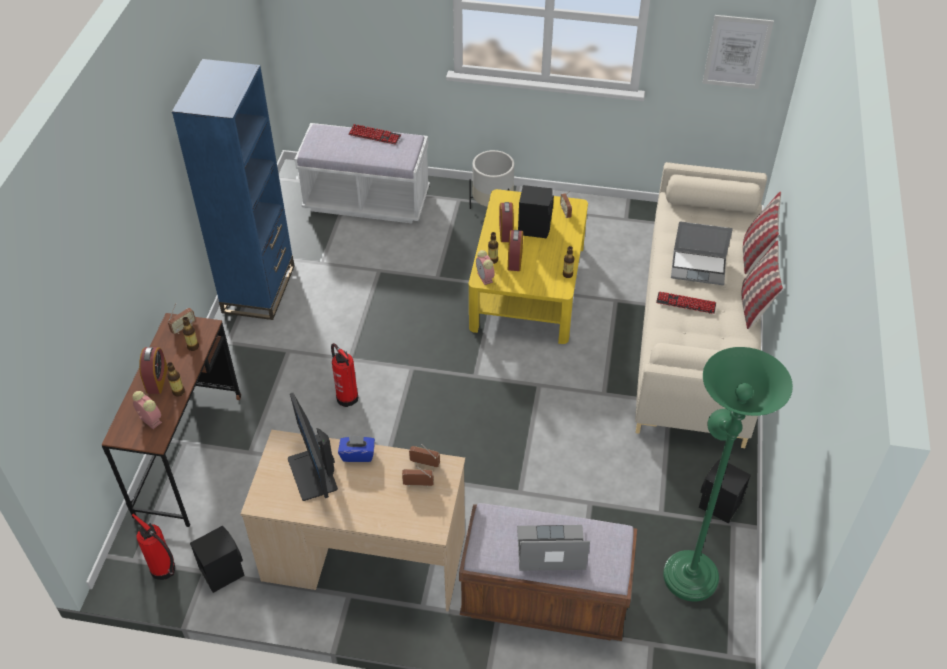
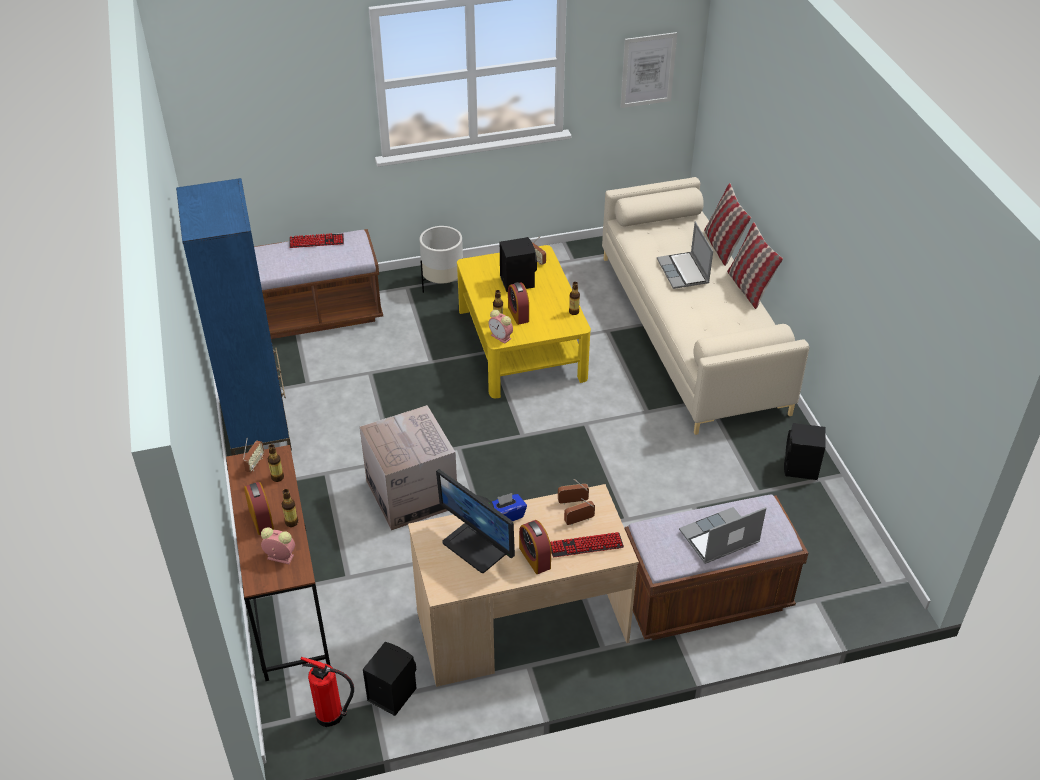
camera: 25 degrees left, 5 degrees down
white bench [295,123,430,223] -> brown bench [254,229,383,339]
fire extinguisher [331,343,358,407] -> cardboard box [360,405,457,530]
alarm clock [499,202,514,242] -> alarm clock moved to [519,520,551,574]
keyboard [656,292,716,314] -> keyboard moved to [550,532,624,558]
green floor lamp [663,347,793,602] -> none
laptop [671,221,733,285] -> laptop turned 90 degrees clockwise [657,222,713,289]

